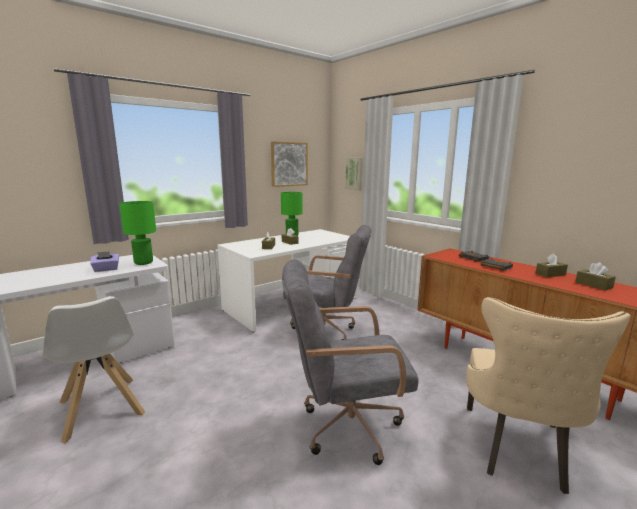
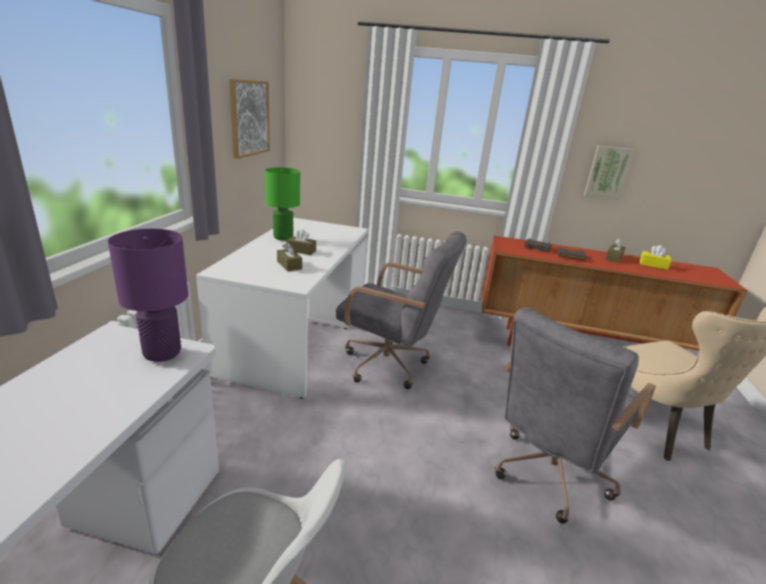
camera: 40 degrees left, 10 degrees up
purple tissue box [90,251,119,272] -> none
green table lamp [119,201,156,265] -> purple table lamp [108,229,188,362]
grey office chair [283,225,372,340] -> grey office chair turned 45 degrees clockwise [336,231,467,389]
picture [345,158,363,191] -> picture moved to [584,145,635,200]
brown tissue box [575,262,616,290] -> yellow tissue box [639,245,672,270]

